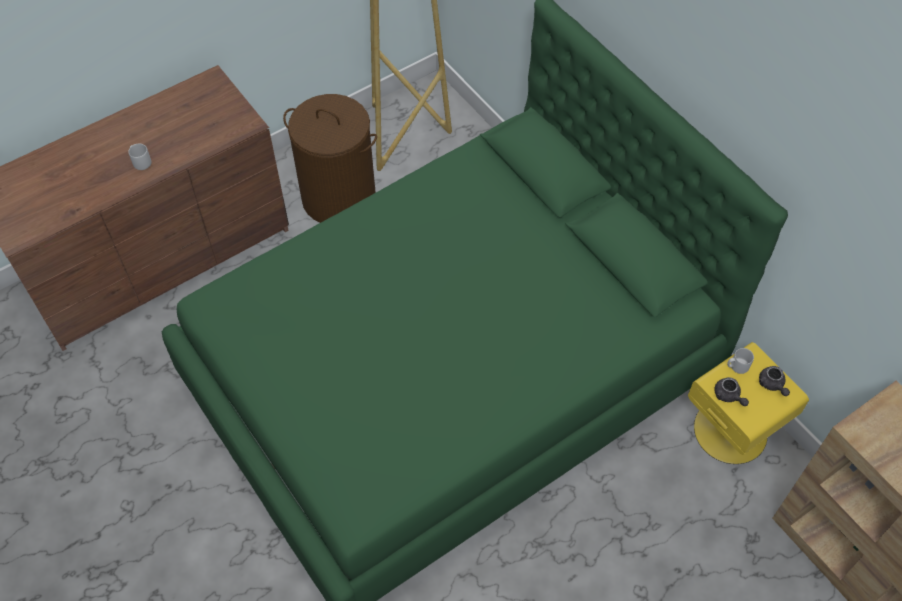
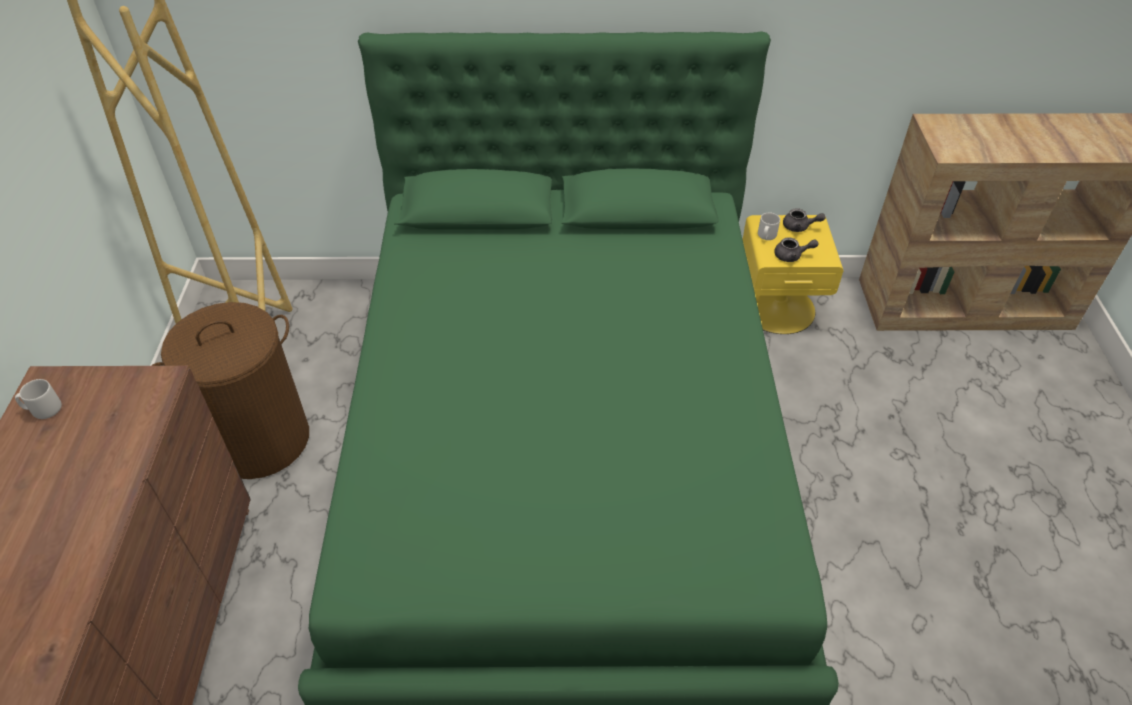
camera: 55 degrees left, 10 degrees down
grey mug [128,144,151,170] -> grey mug moved to [15,379,62,419]

